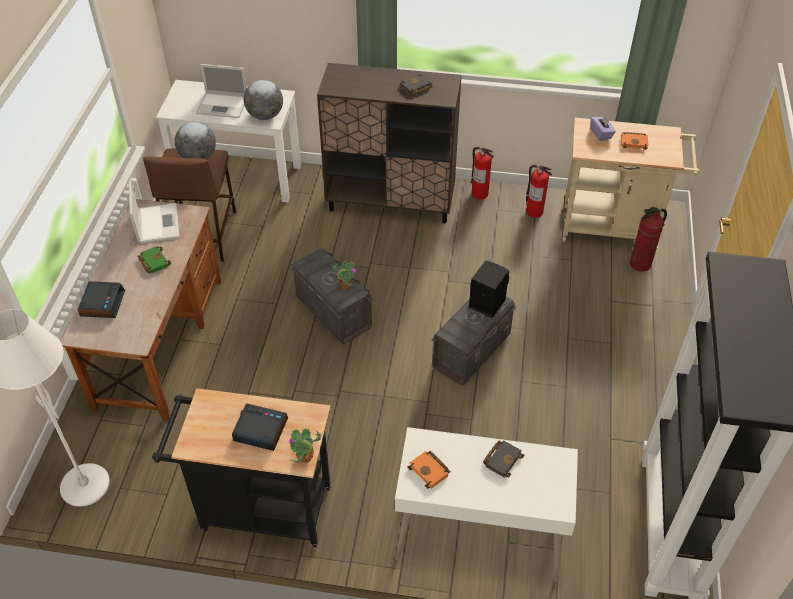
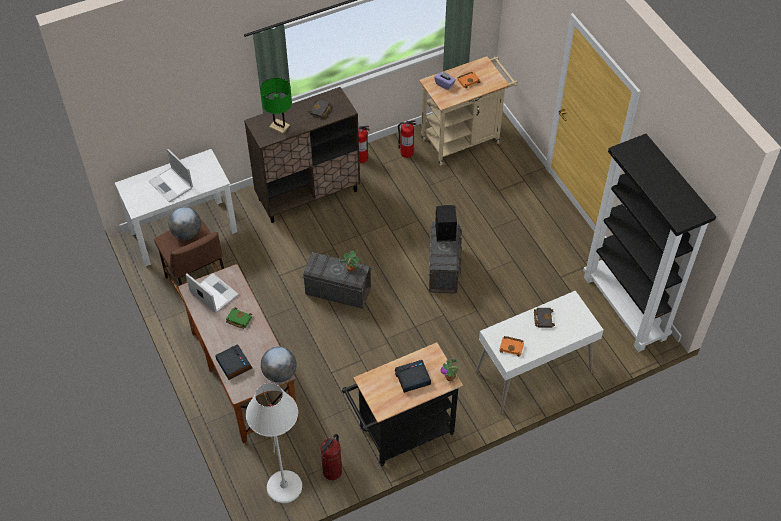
camera: 35 degrees left, 5 degrees up
laptop [196,64,247,118] -> laptop turned 75 degrees clockwise [149,149,193,203]
globe [244,80,283,120] -> globe moved to [261,347,297,383]
fire extinguisher [630,206,667,272] -> fire extinguisher moved to [320,434,342,480]
none -> green table lamp [260,78,292,134]

